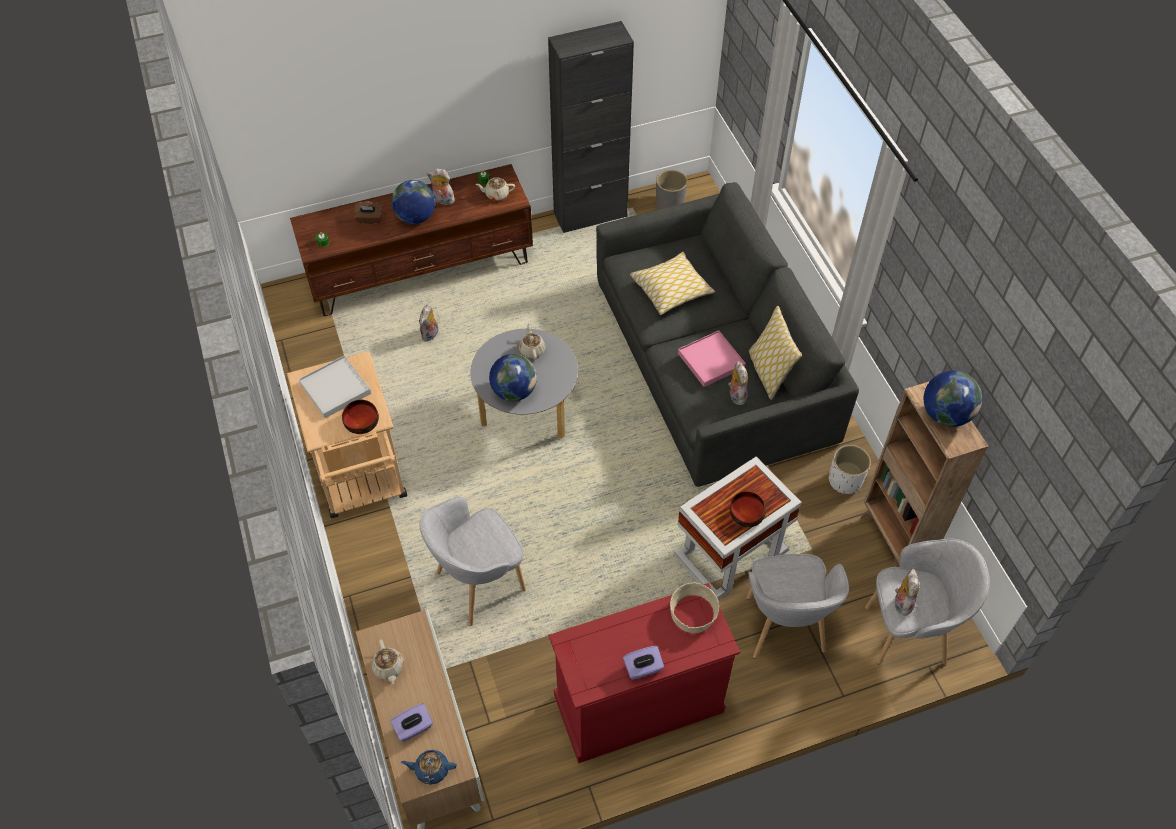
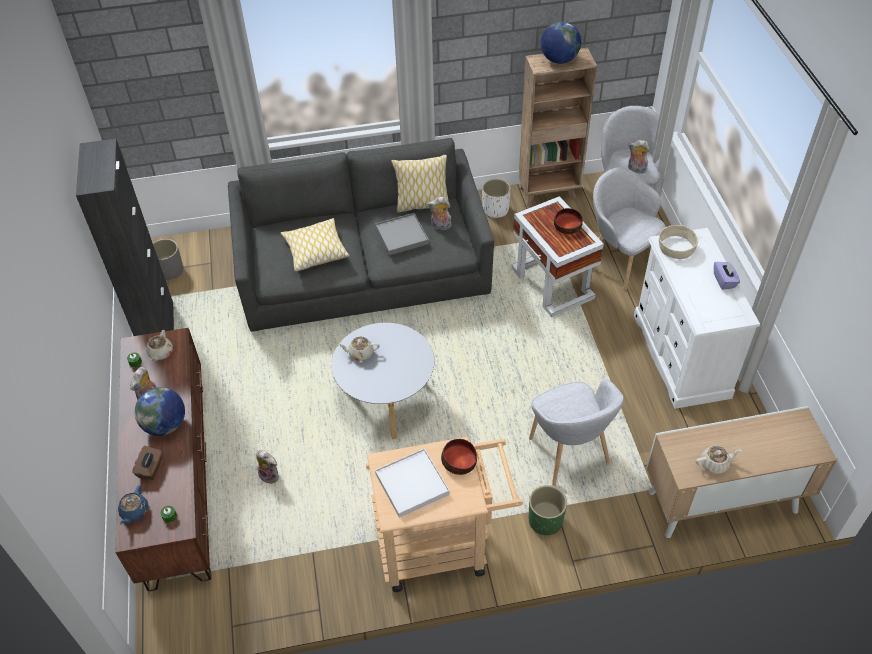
camera: 80 degrees left, 5 degrees down
purple tissue box [390,703,433,742] -> none
blue teapot [401,750,457,785] -> blue teapot moved to [118,485,149,525]
globe [489,354,537,401] -> none
red dresser [548,583,740,763] -> white dresser [634,228,760,409]
pink tray [678,330,746,387] -> grey tray [375,213,429,255]
grey armchair [746,554,849,659] -> grey armchair turned 135 degrees counterclockwise [593,167,666,291]
none -> green planter [529,485,567,535]

